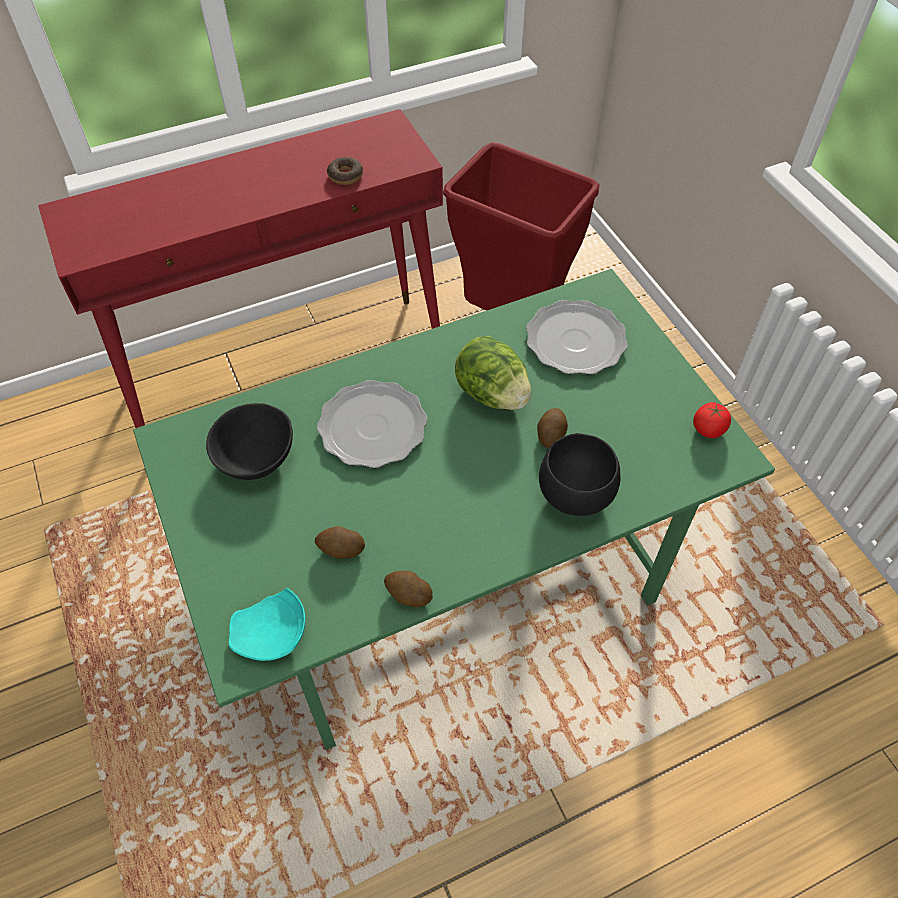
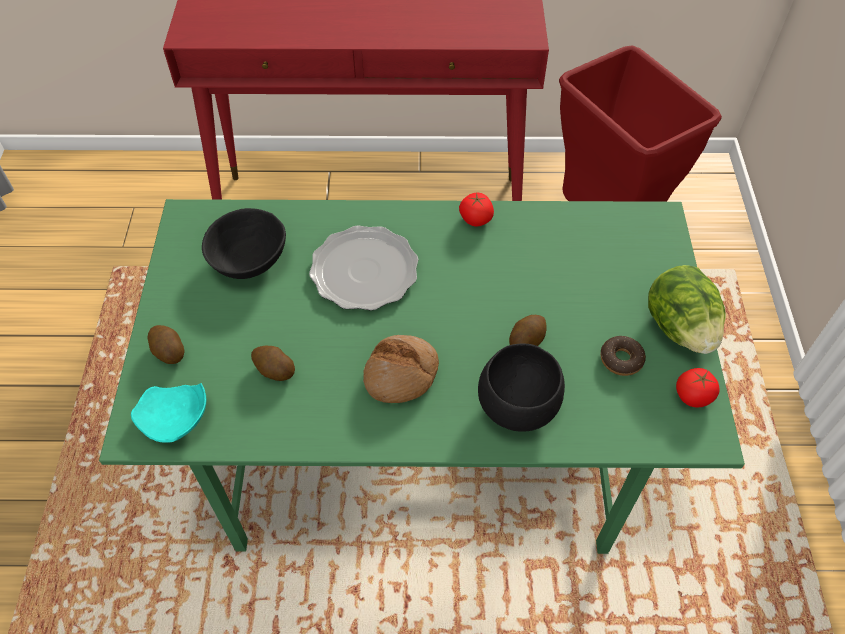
camera: 25 degrees right, 0 degrees up
donut [327,157,363,185] -> donut moved to [601,336,646,376]
potato [384,571,433,607] -> potato moved to [148,325,185,364]
lettuce [455,336,531,410] -> lettuce moved to [648,265,725,354]
plate [526,300,628,375] -> none
none -> bread [363,335,439,403]
none -> tomato [459,192,494,226]

